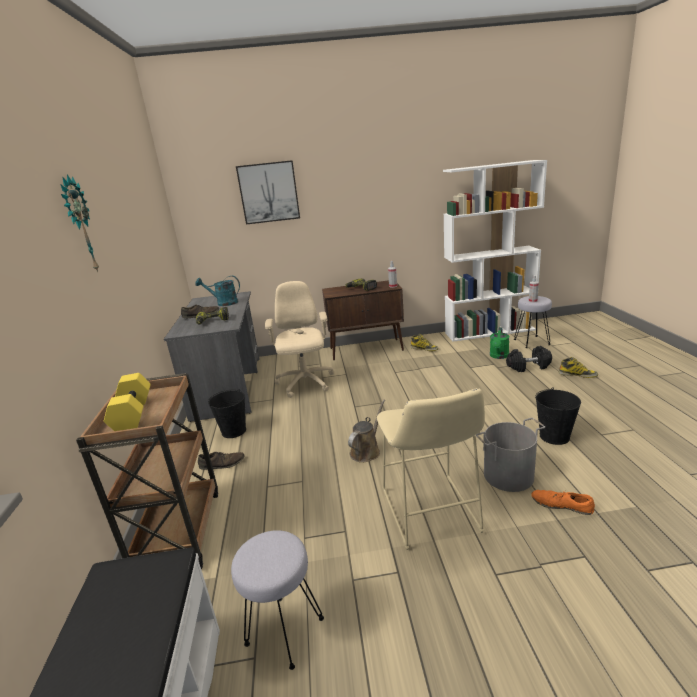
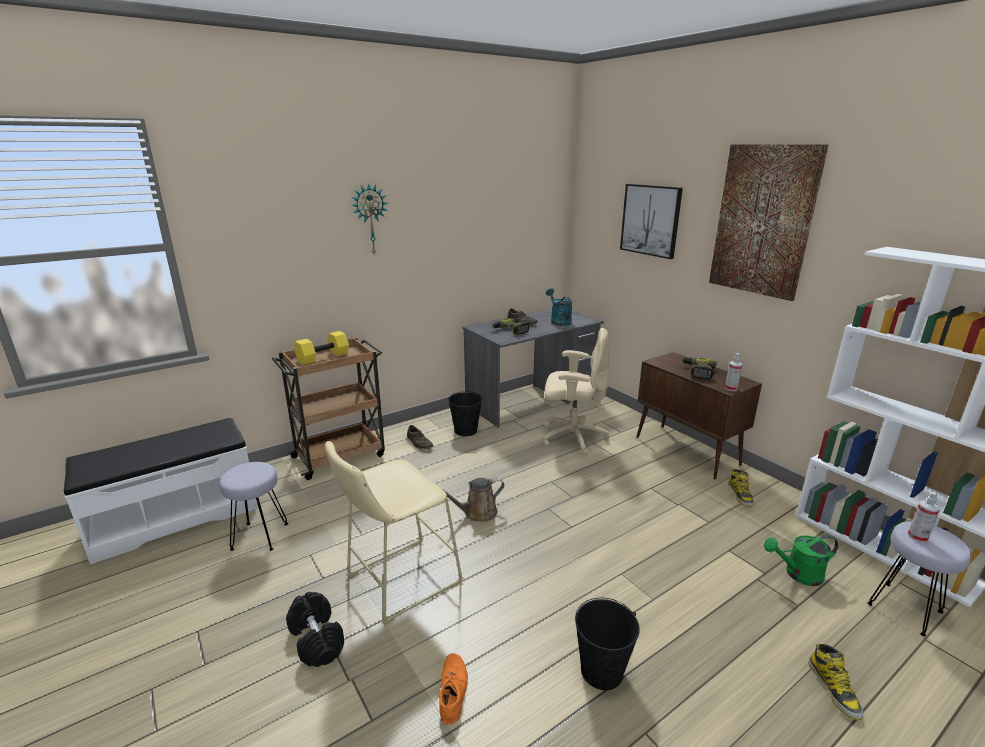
camera: 60 degrees right, 0 degrees up
beige office chair [265,281,334,398] -> beige office chair turned 45 degrees clockwise [543,328,610,456]
brown watering can [348,400,385,462] -> brown watering can turned 150 degrees clockwise [441,478,504,521]
grey bucket [476,418,545,492] -> none
black dumbbell [506,346,552,372] -> black dumbbell moved to [286,592,344,667]
none -> picture [709,145,829,301]

